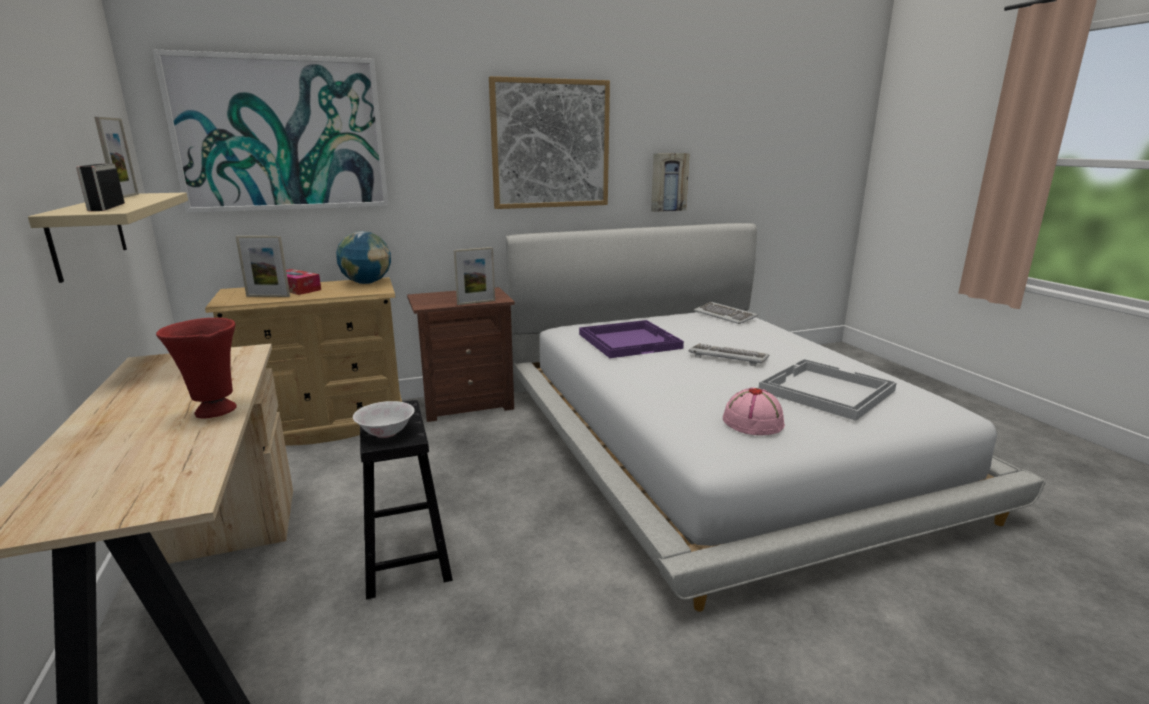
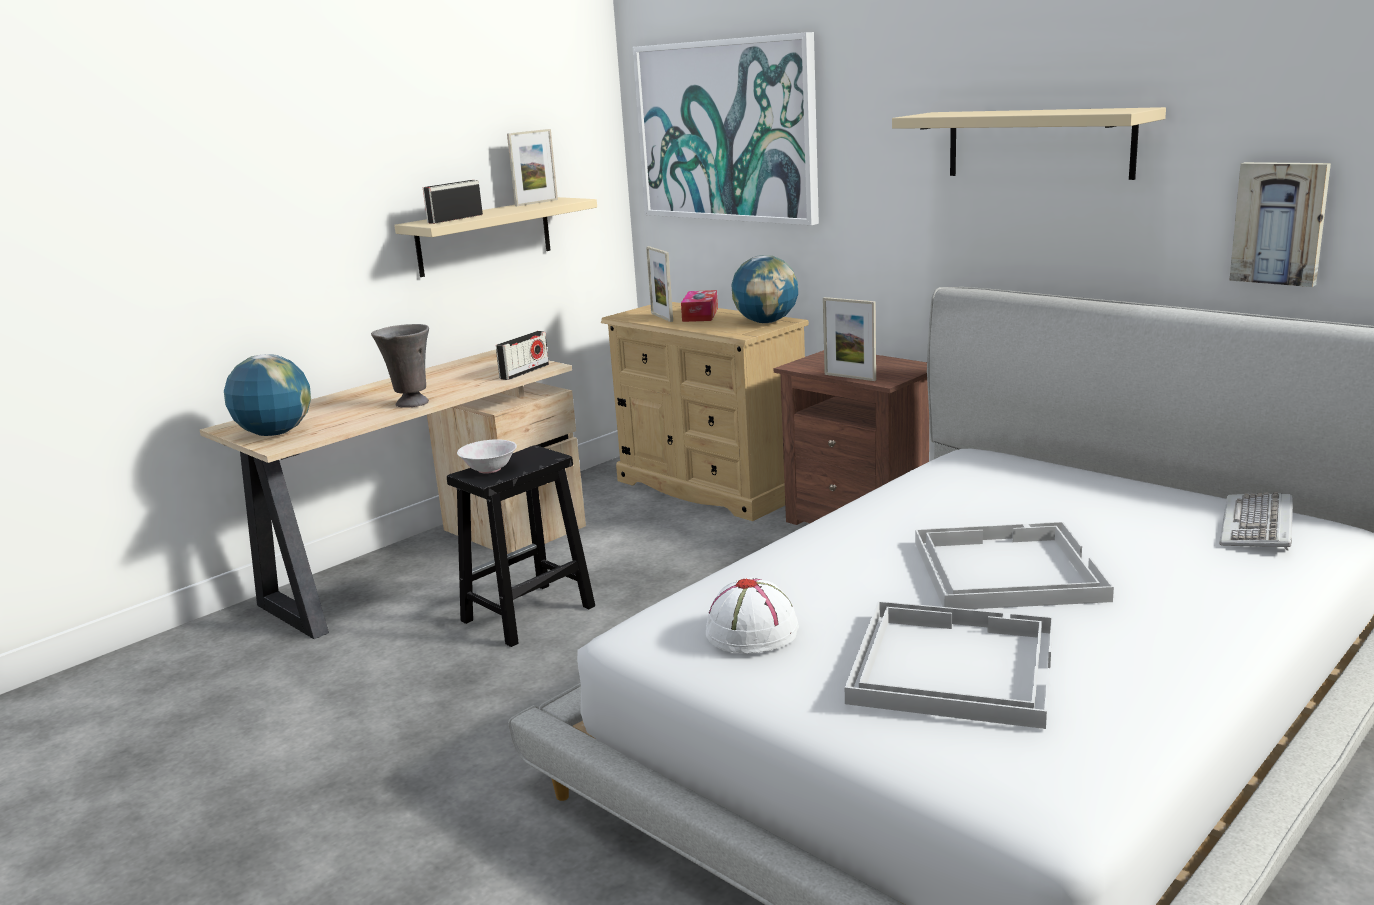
camera: 65 degrees right, 0 degrees up
red vase [156,318,237,419] -> grey vase [371,324,429,408]
picture [489,76,610,209] -> beige shelf [892,107,1166,180]
purple tray [579,320,684,358] -> none
keyboard [689,343,769,366] -> white tray [915,522,1114,609]
pink hat [723,387,785,435] -> white hat [706,577,799,653]
none -> globe [224,354,311,436]
none -> radio [496,331,549,380]

